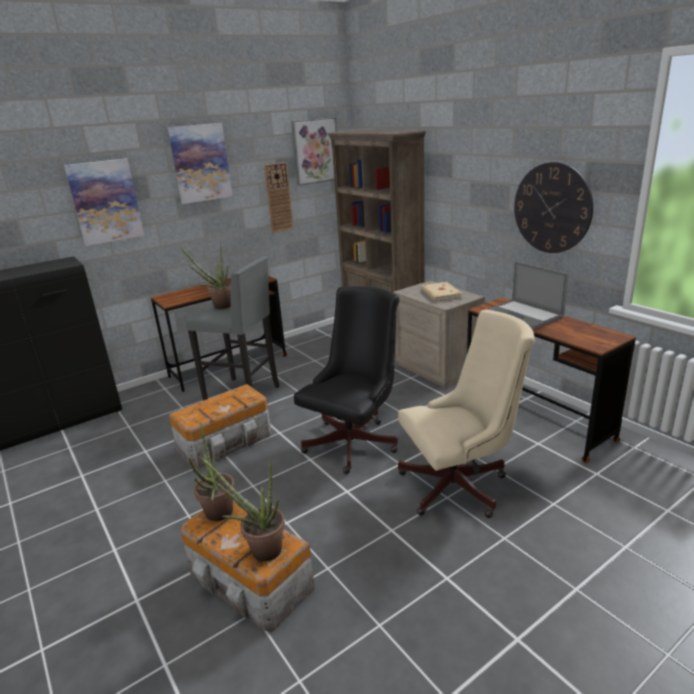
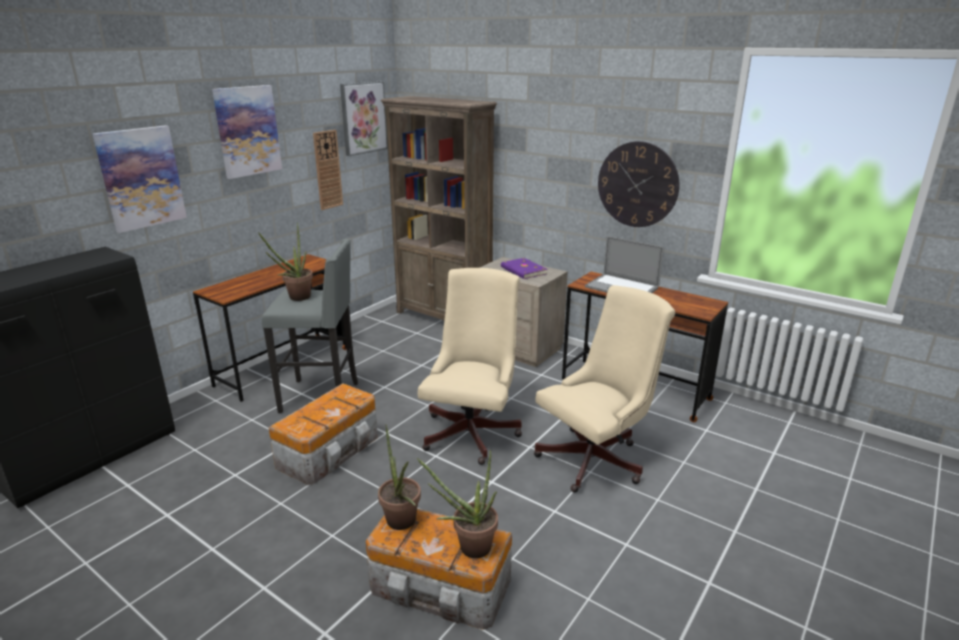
camera: 20 degrees left, 0 degrees up
black office chair [294,286,399,474] -> beige office chair [418,268,522,465]
beige book [421,282,462,302] -> purple book [501,258,547,279]

